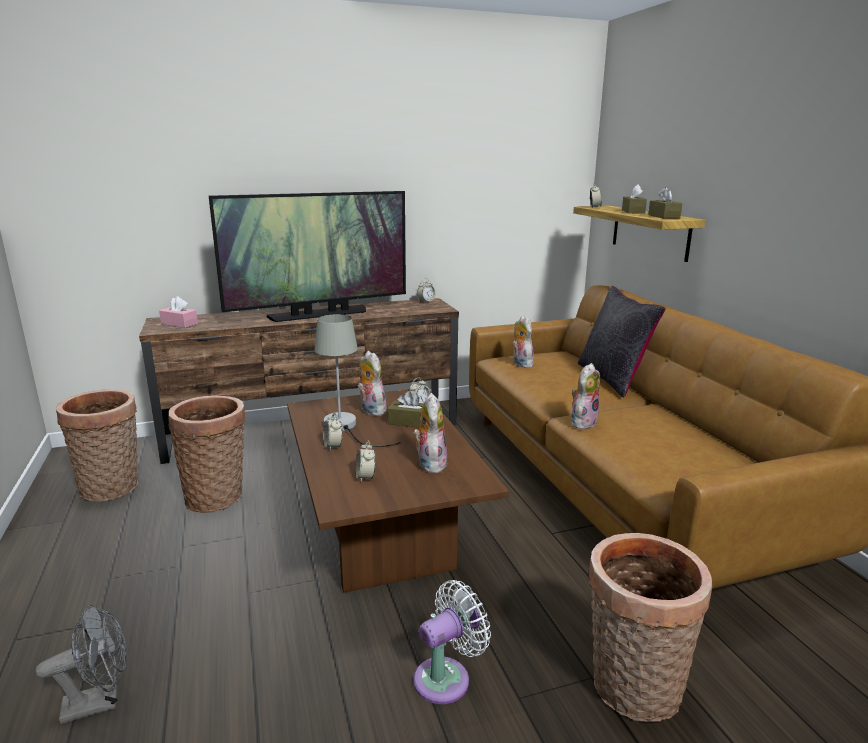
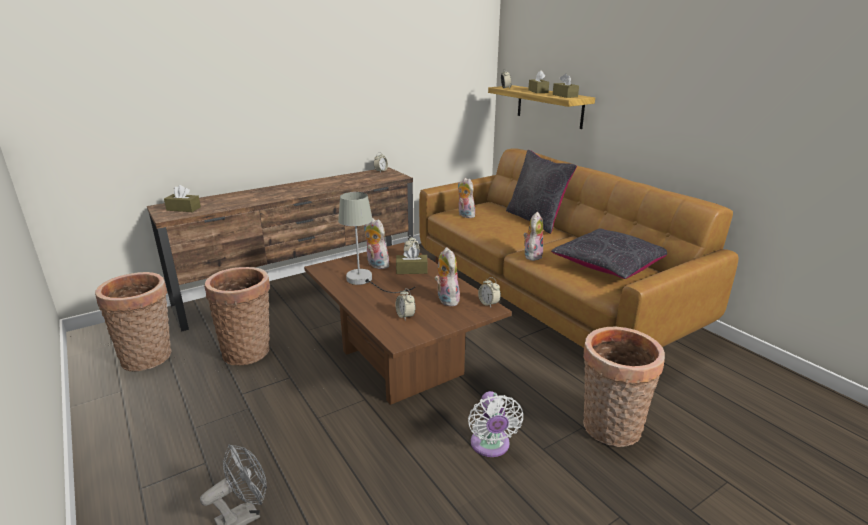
camera: 15 degrees left, 5 degrees up
pink tissue box [159,296,198,328] -> brown tissue box [164,185,201,212]
television [209,191,406,322] -> none
alarm clock [323,413,343,451] -> alarm clock moved to [478,277,501,307]
white fan [414,580,491,704] -> white fan turned 135 degrees clockwise [468,391,523,457]
none -> black pillow [551,228,667,279]

